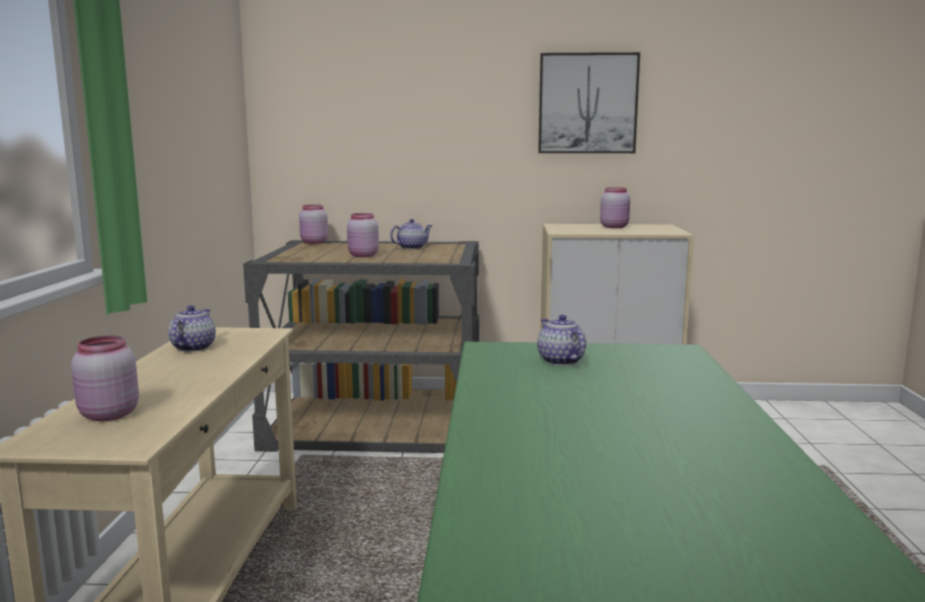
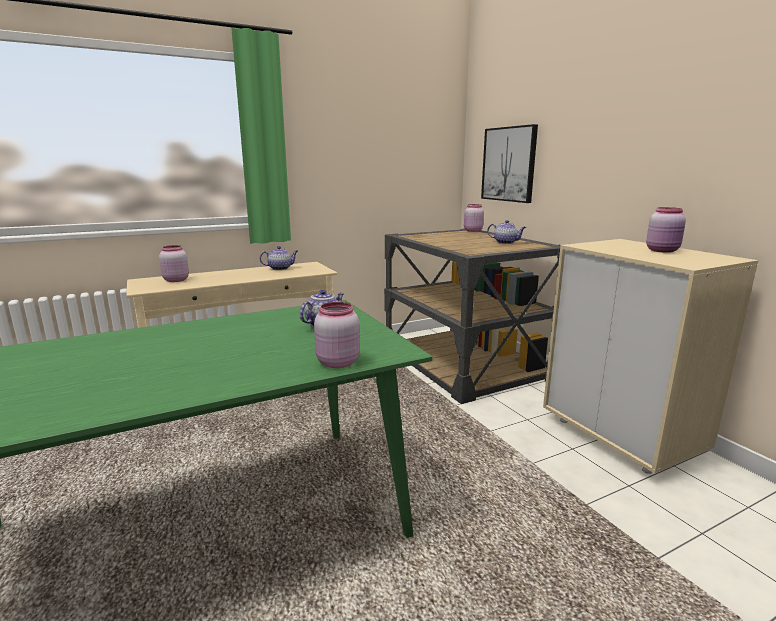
camera: 60 degrees right, 5 degrees up
pink jar [347,213,379,257] -> pink jar moved to [314,302,360,368]
picture [538,52,640,153] -> picture moved to [481,124,538,203]

